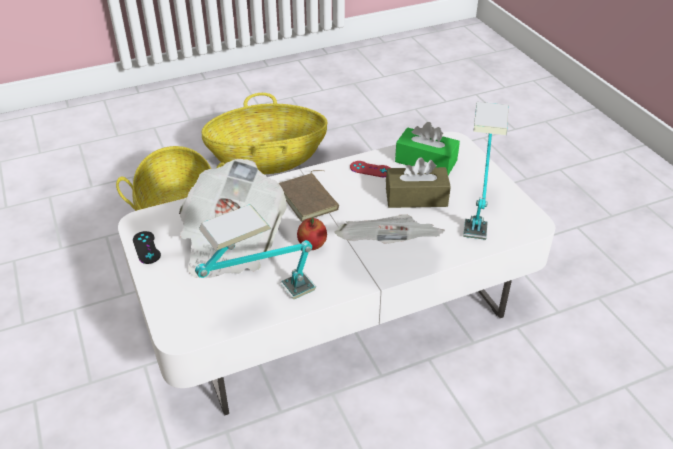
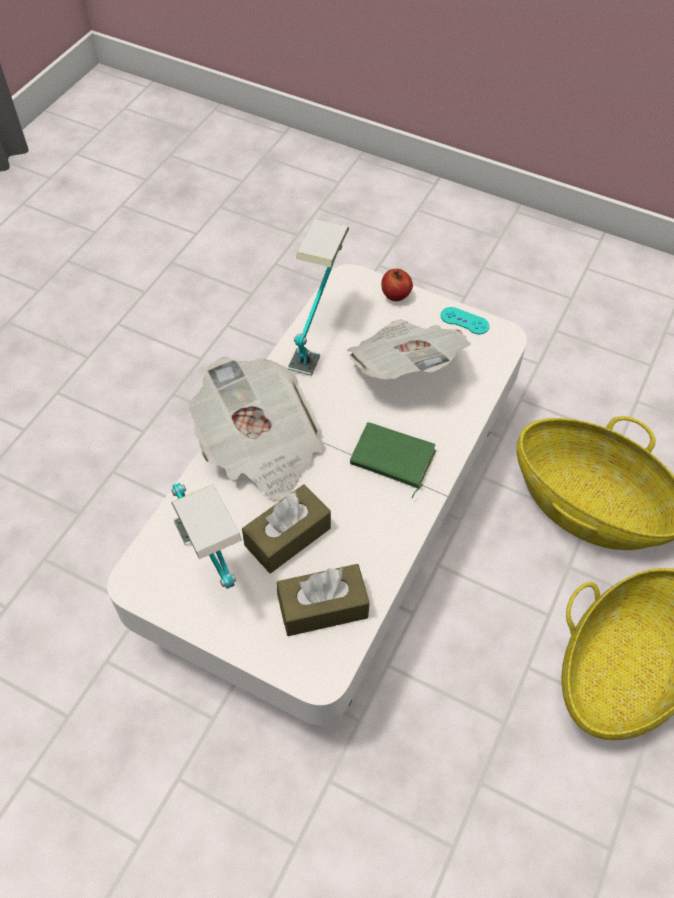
camera: 140 degrees right, 15 degrees up
black game controller [133,231,161,264] -> turquoise game controller [441,307,489,334]
brown book [278,170,339,222] -> green book [350,422,436,499]
apple [297,218,327,250] -> apple moved to [381,269,413,301]
red game controller [350,161,390,177] -> none
green tissue box [395,122,460,175] -> brown tissue box [277,564,370,636]

